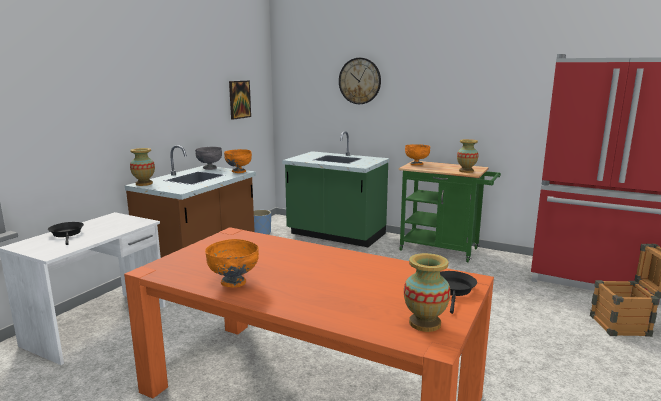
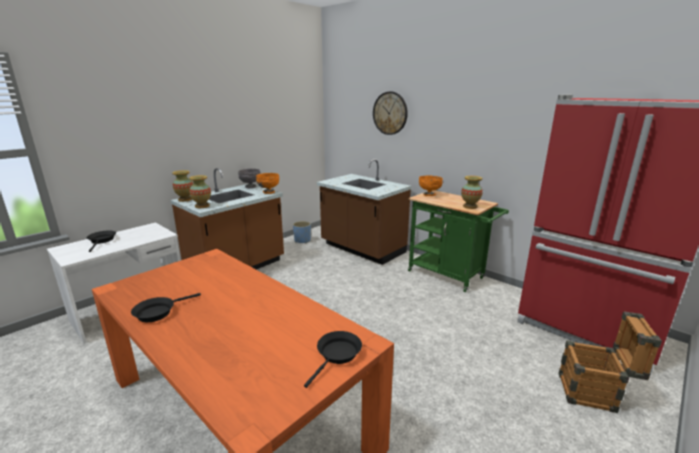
camera: 15 degrees right, 5 degrees up
orange bowl [205,239,259,287] -> black frying pan [131,293,201,322]
picture [229,80,251,120] -> none
green counter [282,131,389,247] -> brown counter [317,159,412,265]
vase [404,253,451,332] -> vase moved to [189,175,211,208]

